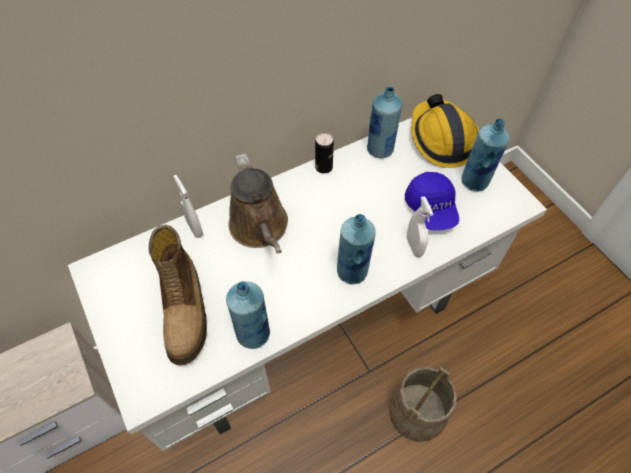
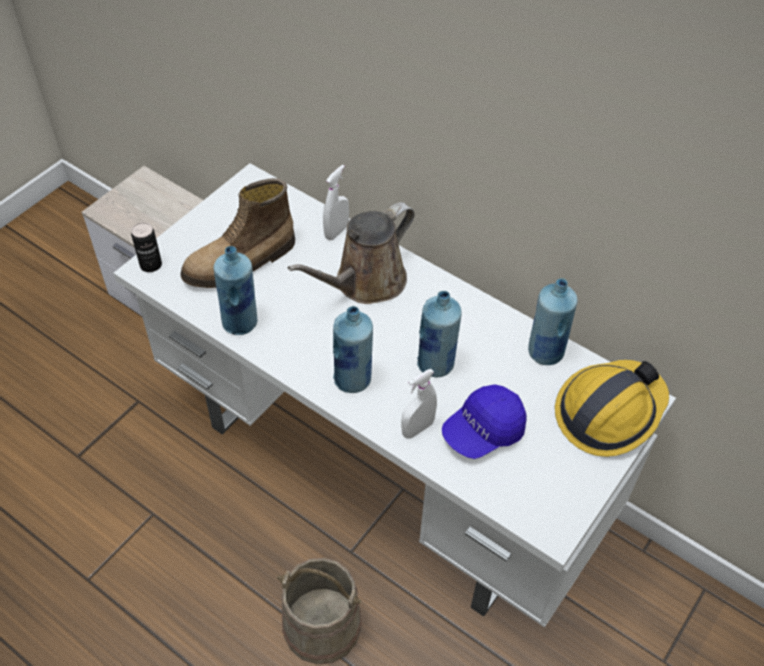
camera: 65 degrees right, 5 degrees down
can [315,133,334,173] -> can moved to [131,222,162,272]
blue bottle [462,119,510,191] -> blue bottle moved to [417,291,462,377]

